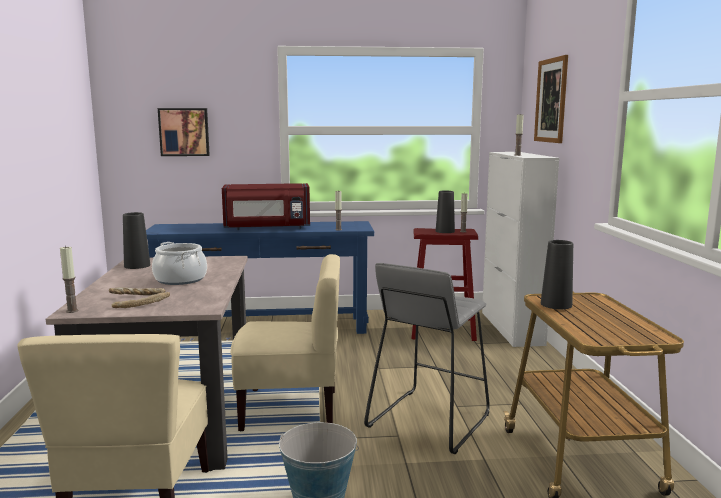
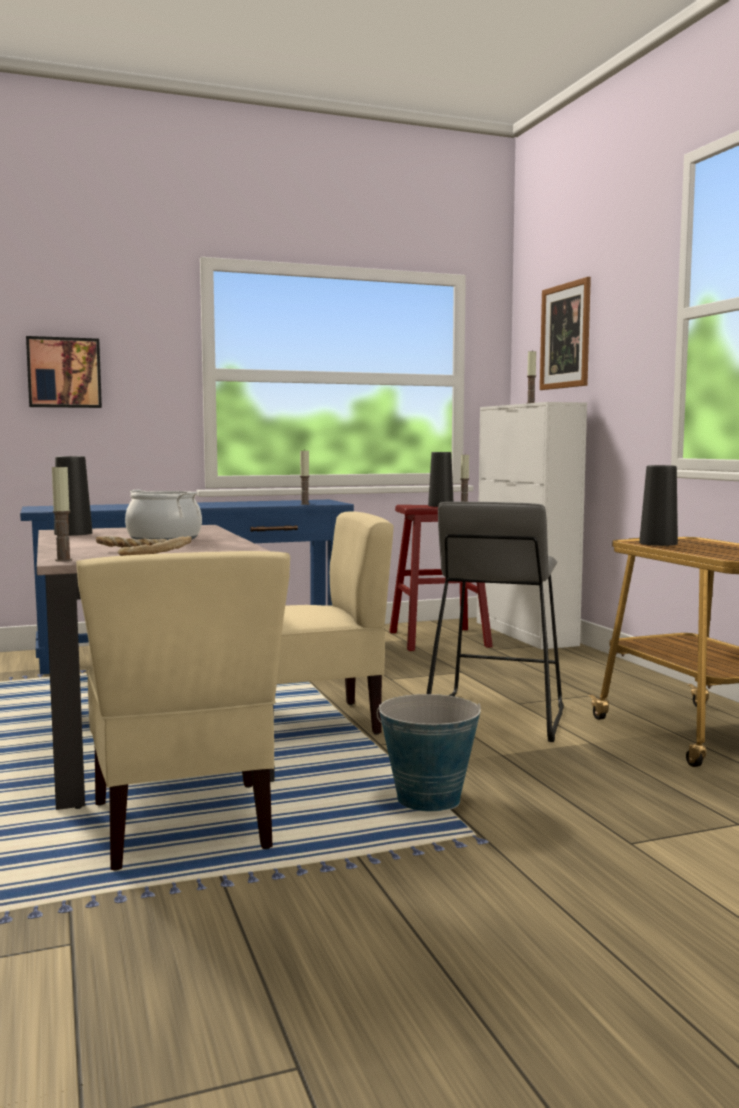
camera: 15 degrees left, 5 degrees down
red microwave [222,183,310,230] -> none

